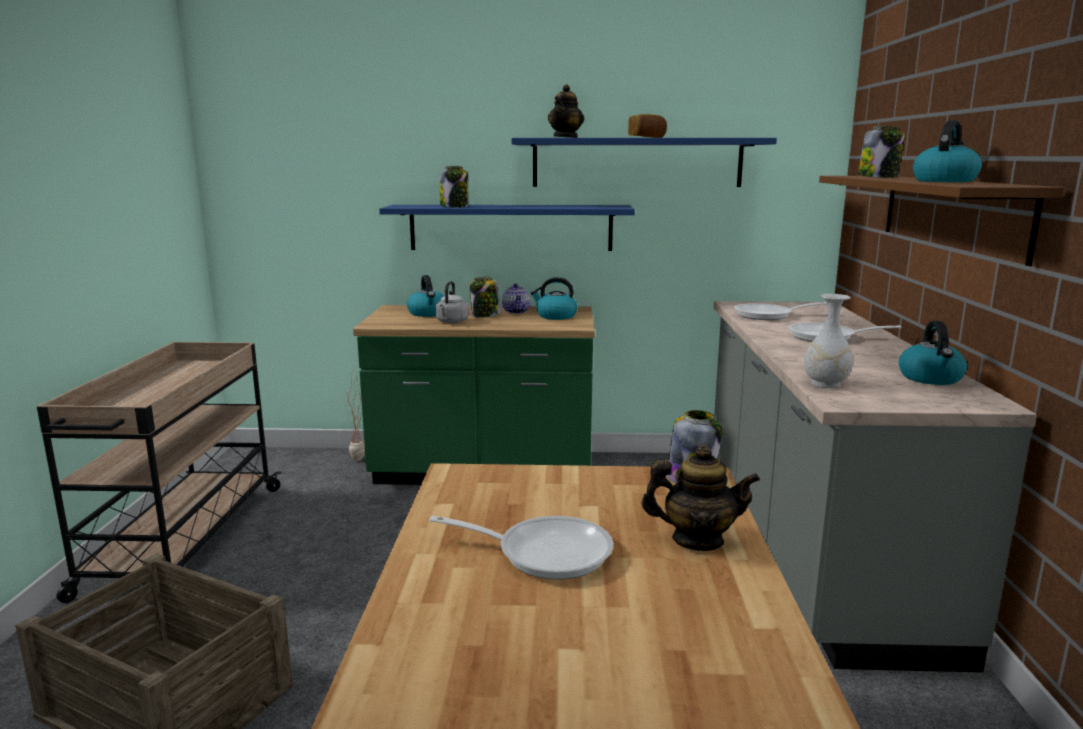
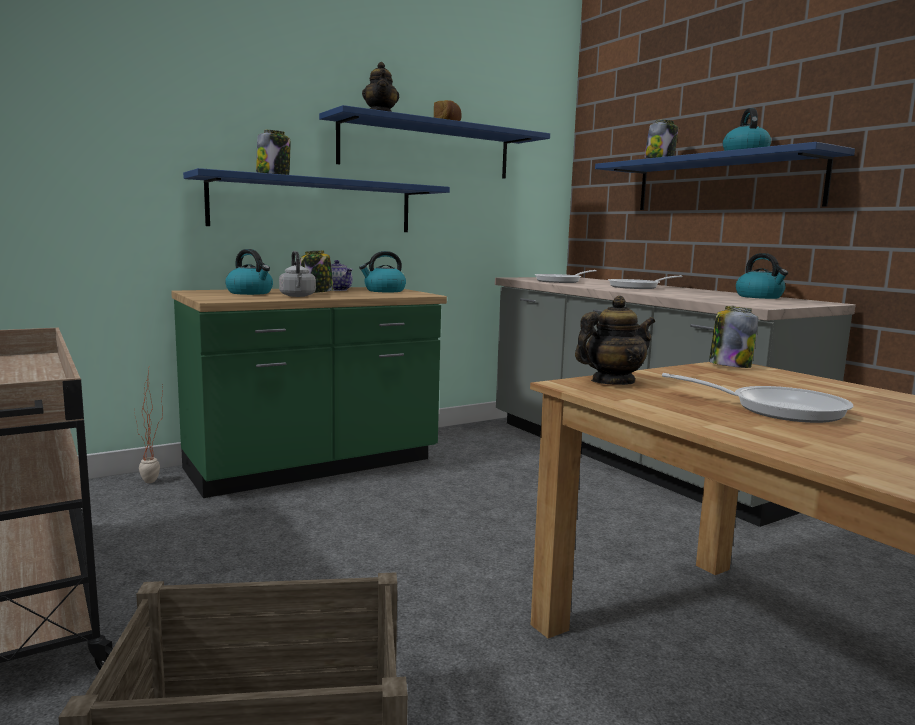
camera: 35 degrees left, 5 degrees down
frying pan [429,516,613,580] -> frying pan turned 45 degrees clockwise [662,373,853,423]
teapot [642,444,760,551] -> teapot moved to [575,296,655,385]
white vase [804,294,853,388] -> none
brown shelf [819,176,1064,266] -> blue shelf [595,142,855,210]

